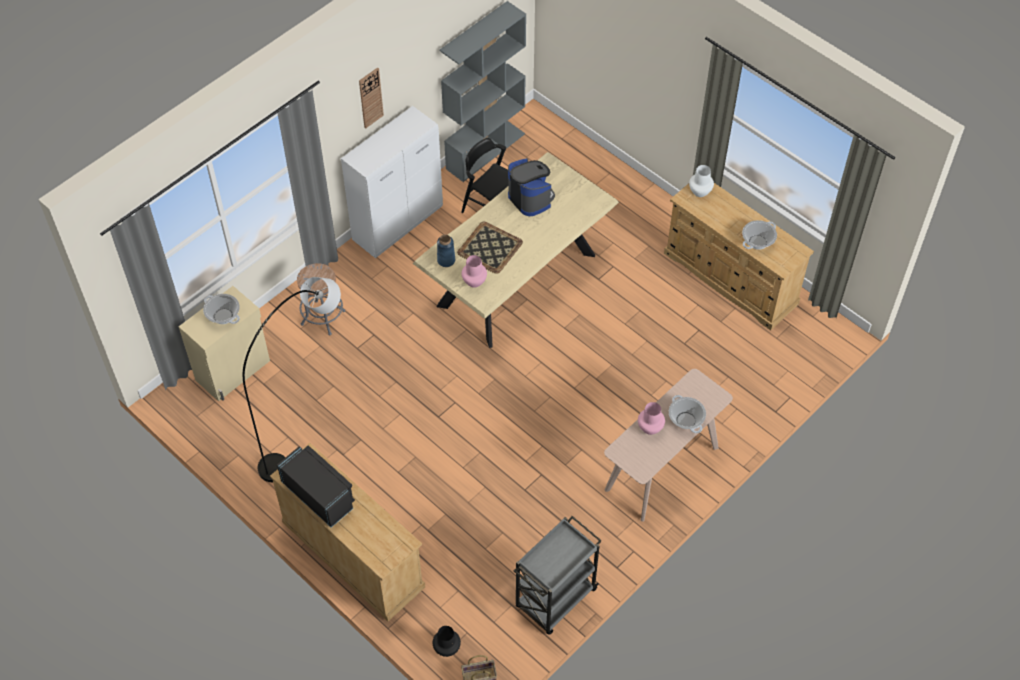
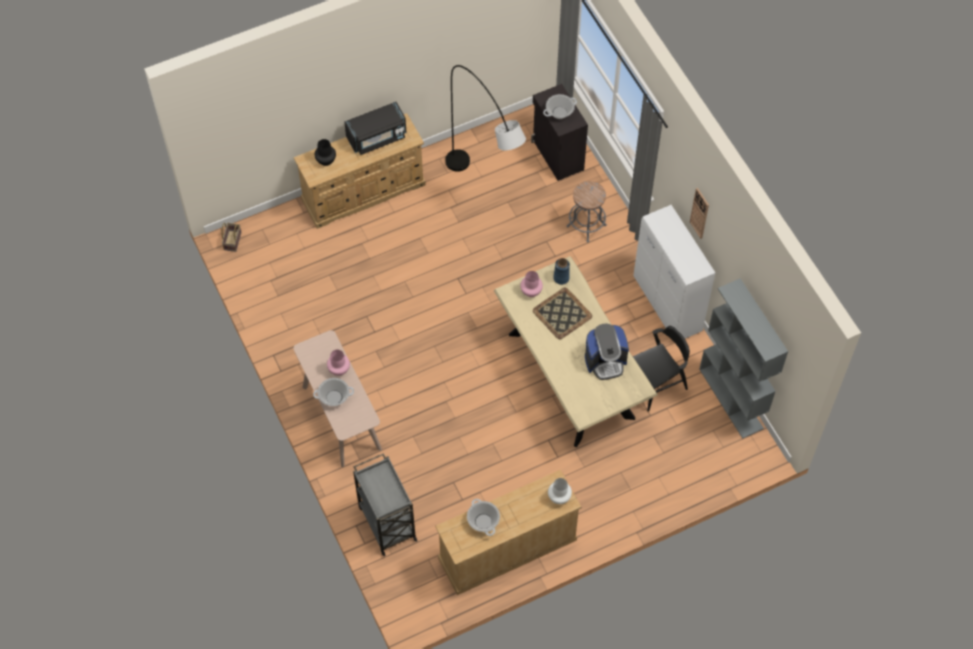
camera: 110 degrees right, 5 degrees up
beige cabinet [178,286,270,401] -> black cabinet [531,84,588,181]
black vase [433,626,461,657] -> black vase moved to [315,139,336,166]
grey cart [514,516,602,635] -> grey cart moved to [353,453,418,556]

